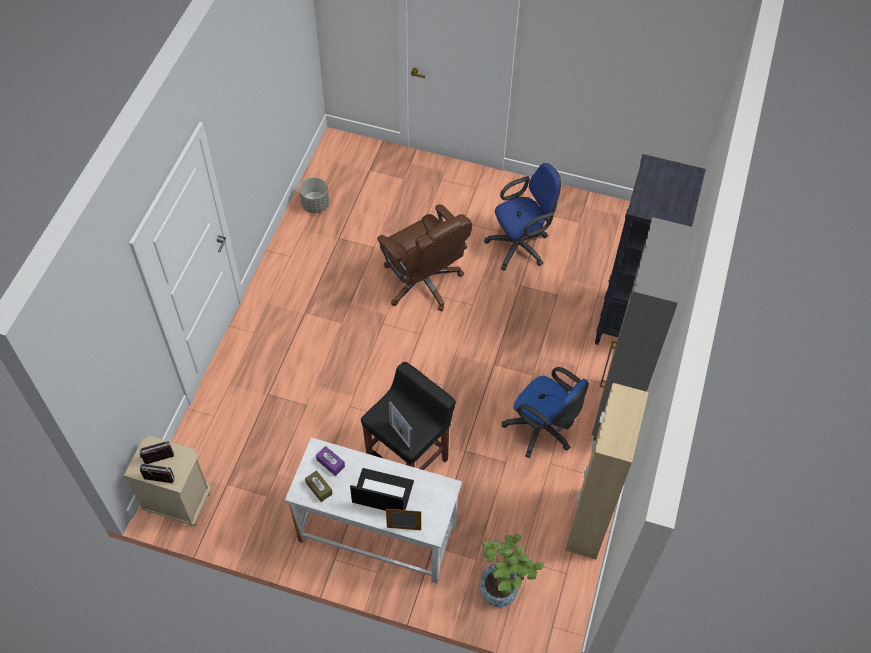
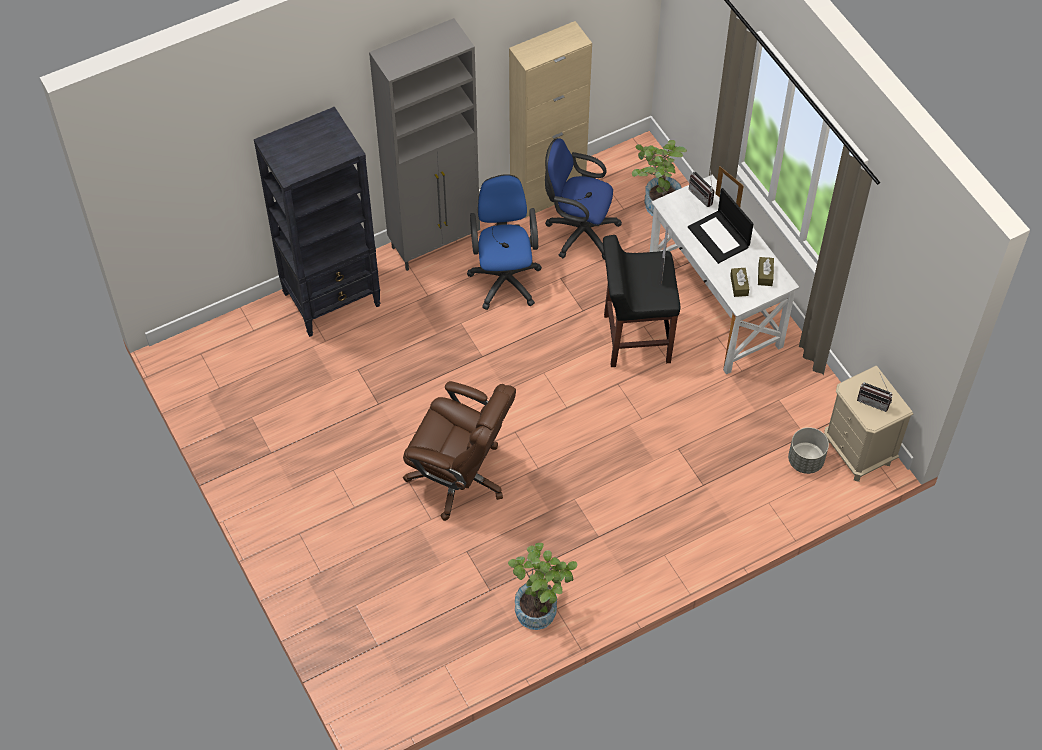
camera: 135 degrees left, 0 degrees up
radio [140,463,175,483] -> radio moved to [689,167,715,207]
grey planter [299,177,329,213] -> grey planter moved to [788,427,829,474]
purple tissue box [316,446,345,476] -> brown tissue box [730,268,749,297]
brown office chair [377,204,472,311] -> brown office chair turned 105 degrees clockwise [403,381,516,521]
blue office chair [484,163,561,271] -> blue office chair moved to [545,138,622,260]
none -> potted plant [508,543,577,630]

